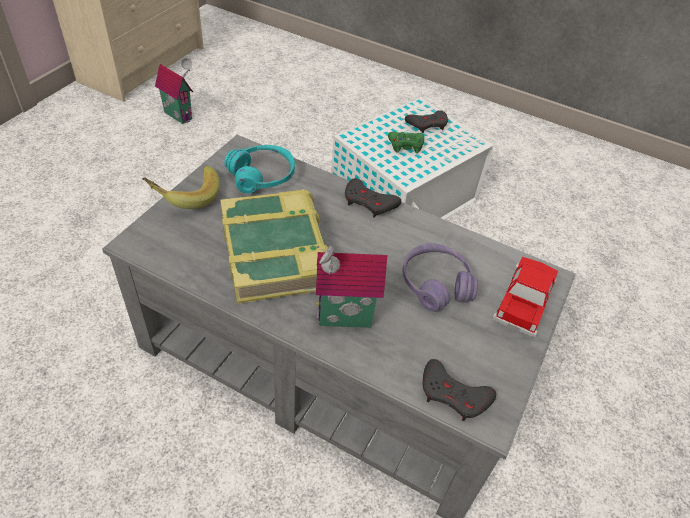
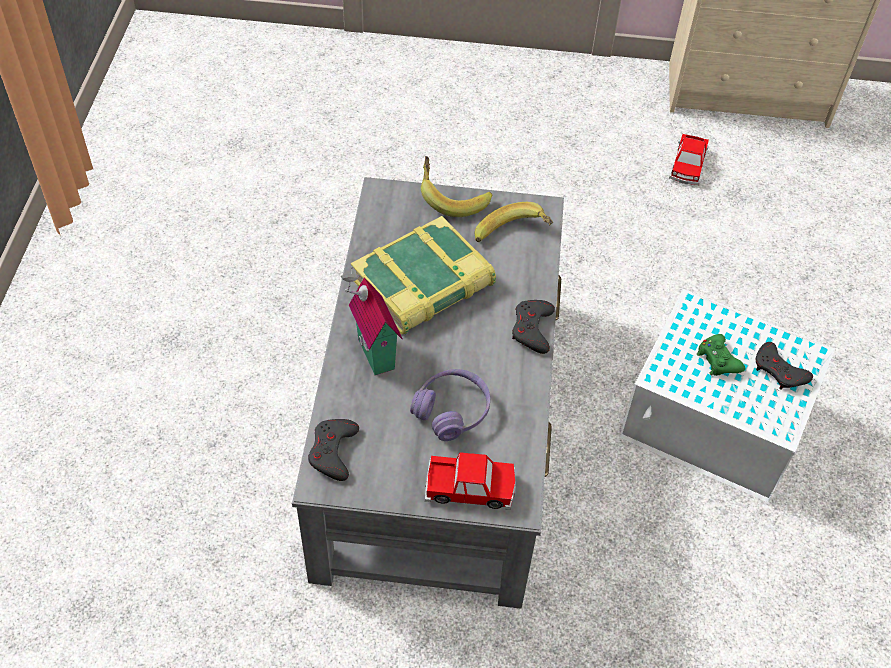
camera: 70 degrees right, 5 degrees up
toy house [155,58,193,124] -> toy car [669,134,709,185]
turquoise headphones [224,145,295,194] -> banana [475,202,553,242]

